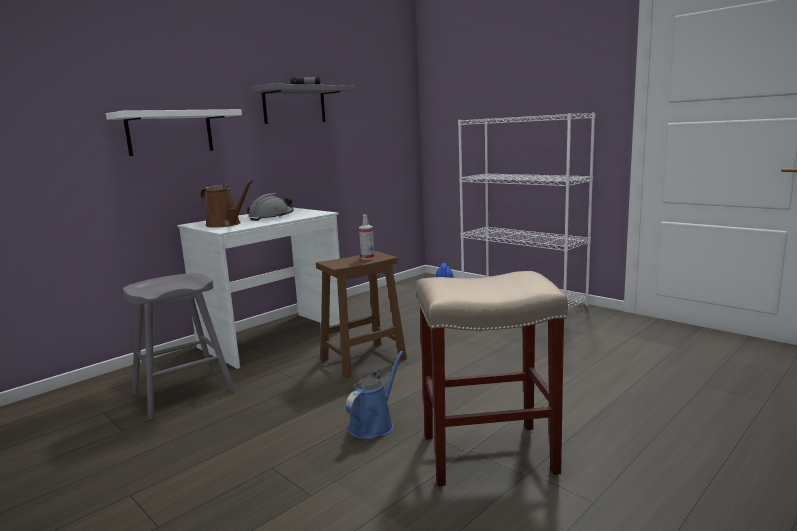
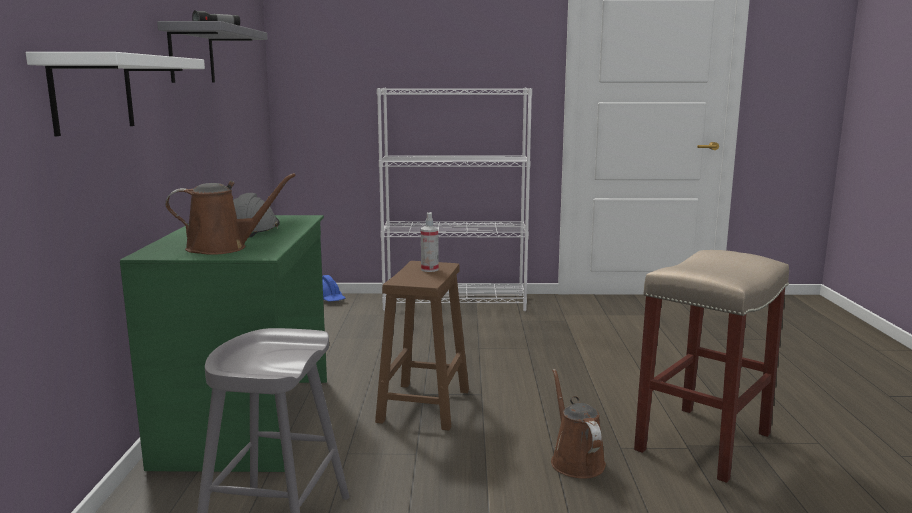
camera: 45 degrees left, 0 degrees up
white desk [177,208,340,369] -> green desk [120,215,327,472]
blue watering can [346,351,403,439] -> brown watering can [551,369,606,479]

